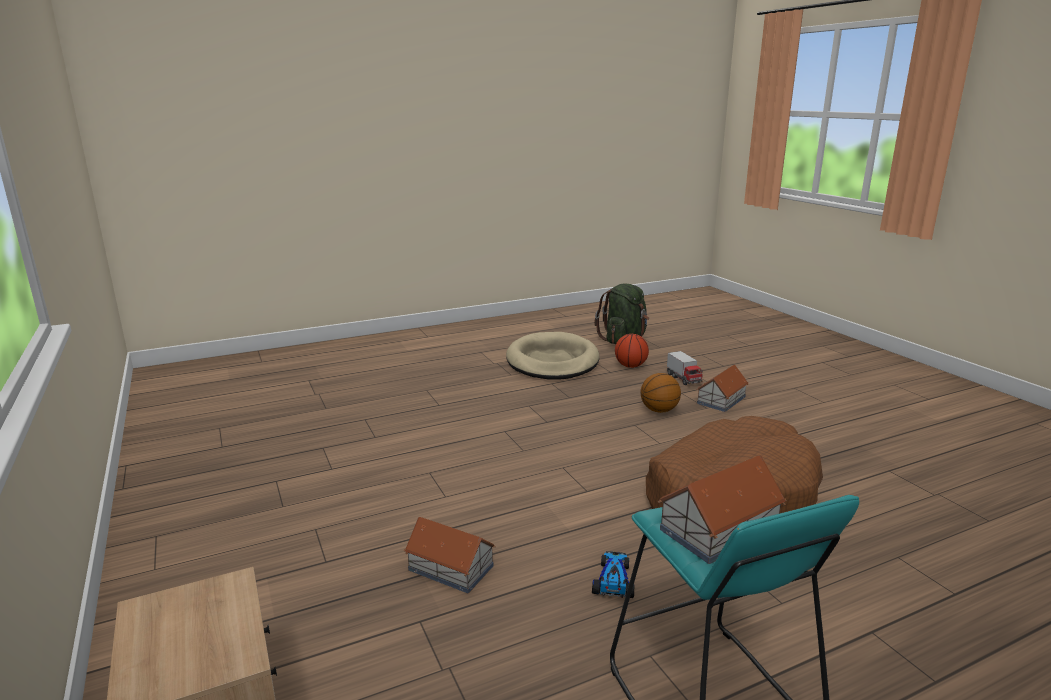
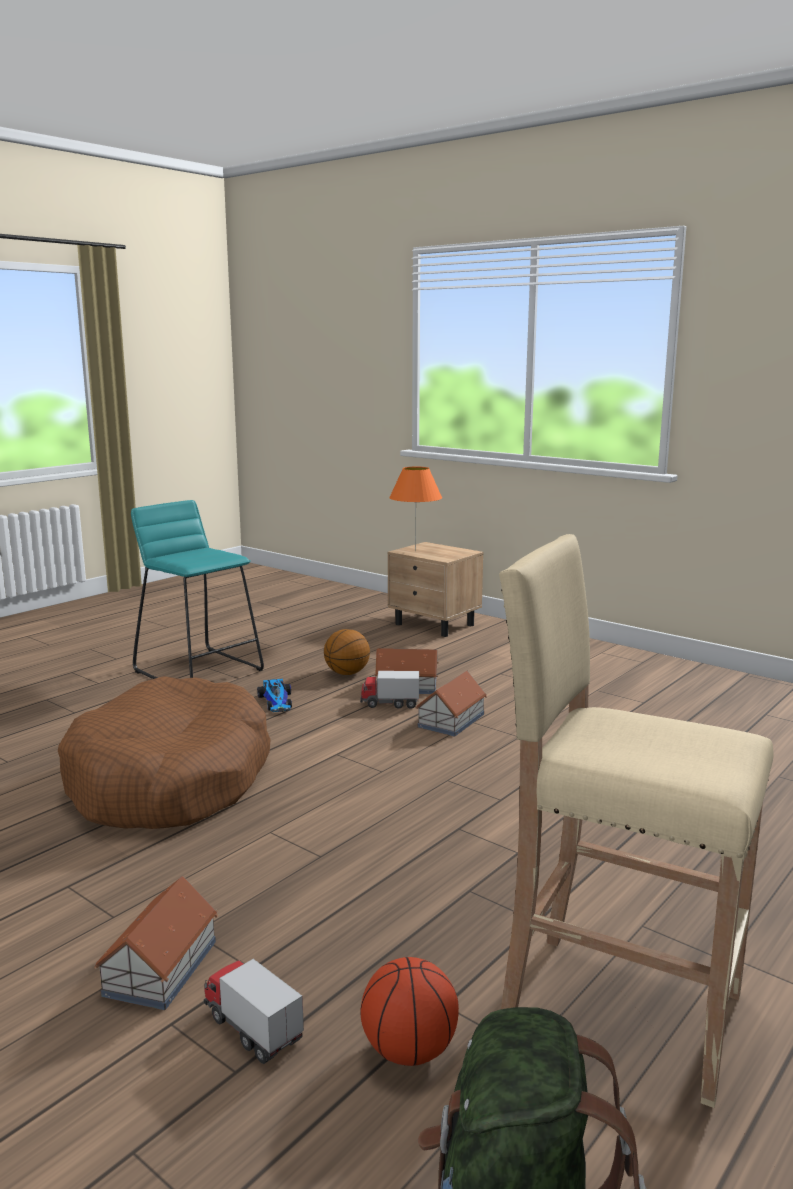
camera: 155 degrees right, 5 degrees down
beige dog bed [506,332,600,380] -> beige stool [499,534,774,1108]
basketball [641,373,681,413] -> basketball moved to [324,629,370,675]
toy house [658,455,787,564] -> toy house moved to [416,671,487,737]
none -> toy truck [360,671,419,709]
none -> orange table lamp [389,467,442,552]

